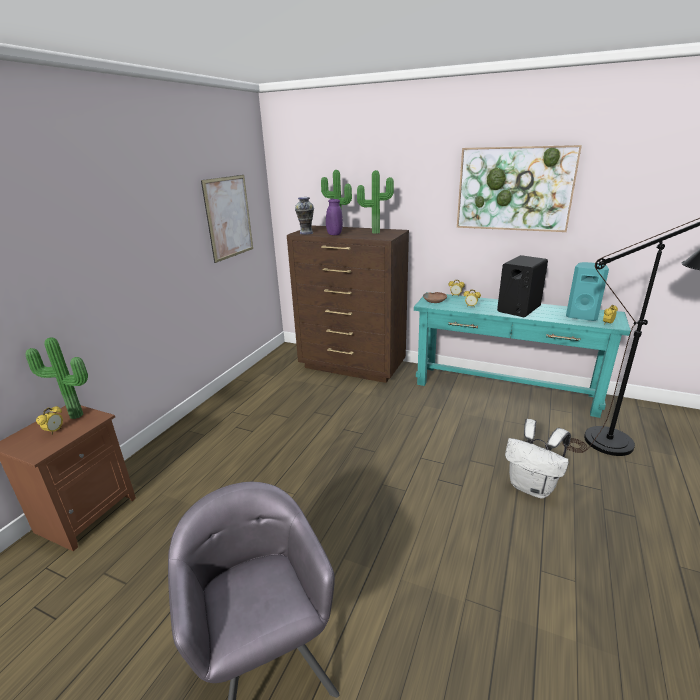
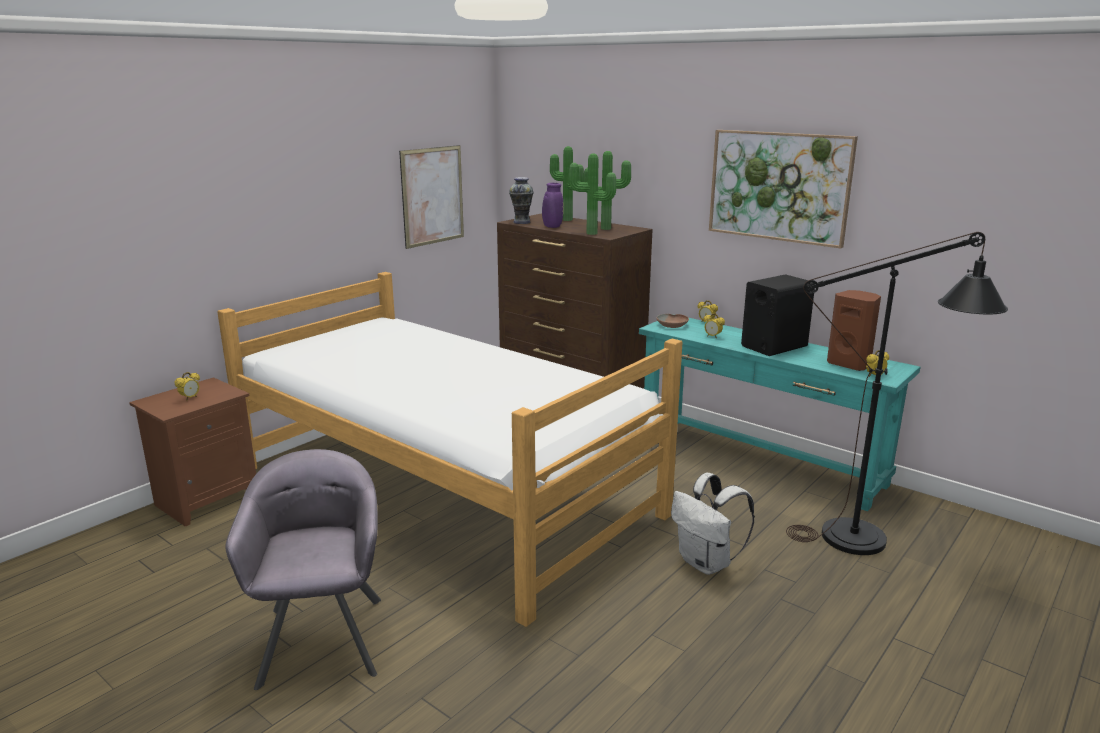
camera: 15 degrees right, 5 degrees down
potted plant [25,337,88,419] -> potted plant moved to [569,153,616,235]
turquoise speaker [566,262,609,321] -> brown speaker [827,290,881,371]
none -> bed [217,272,683,627]

